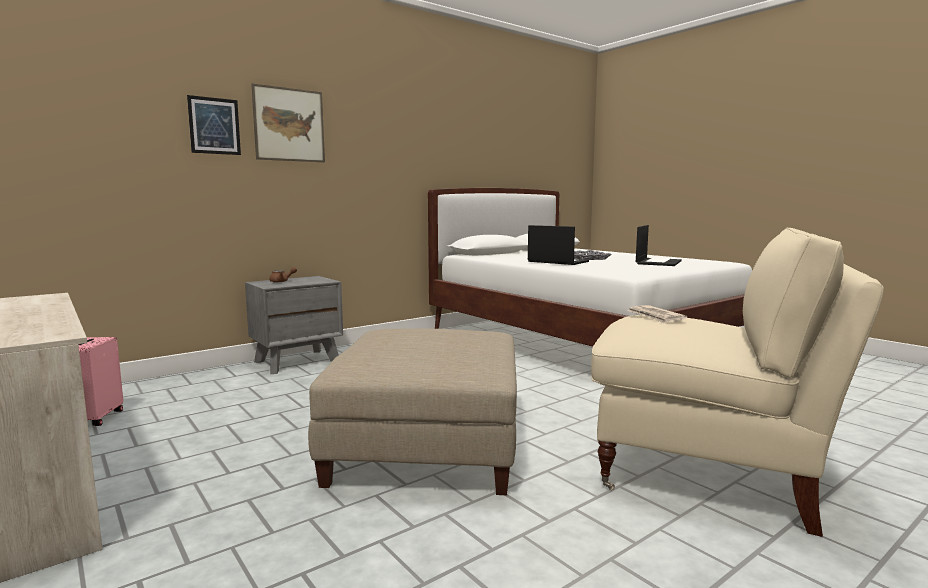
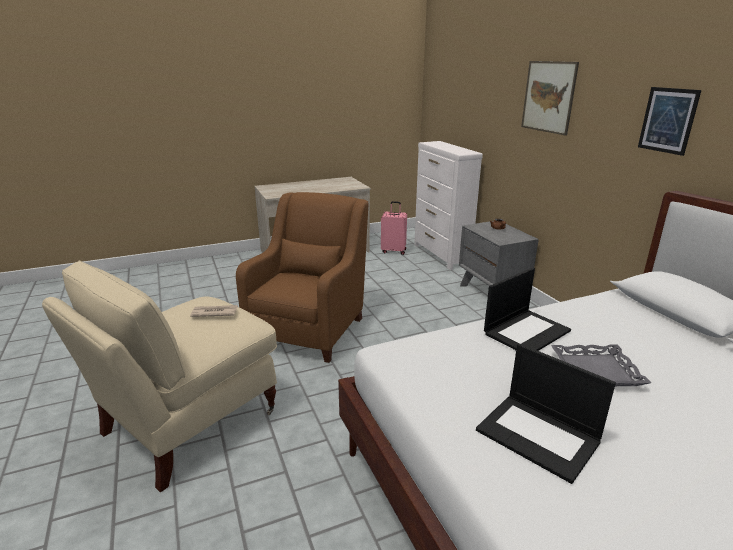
camera: 105 degrees right, 15 degrees up
picture [187,95,241,155] -> picture moved to [638,87,701,156]
beige ottoman [308,329,517,495] -> brown armchair [236,192,369,363]
none -> white dresser [414,141,483,270]

